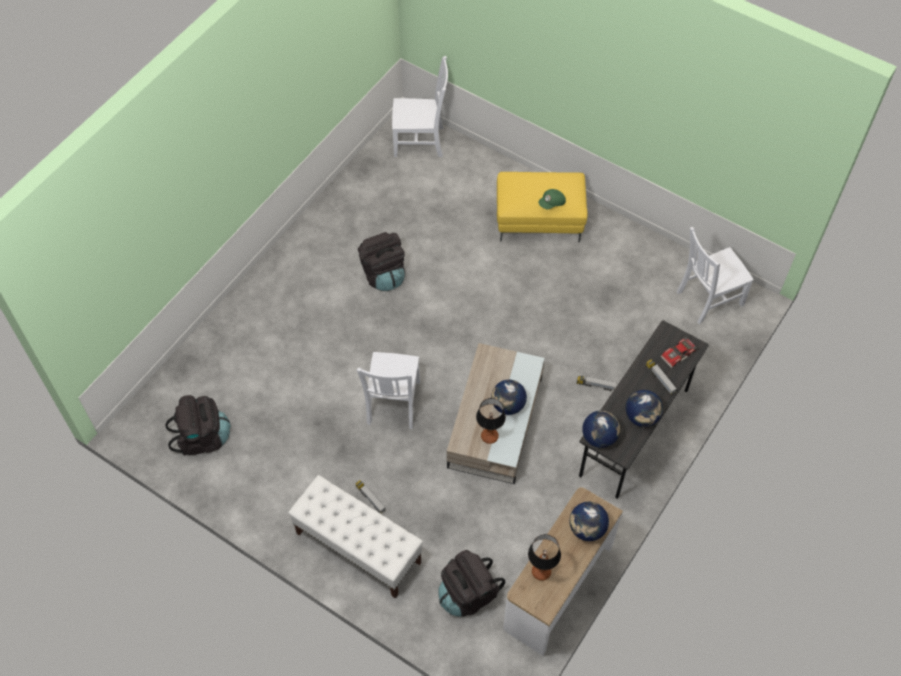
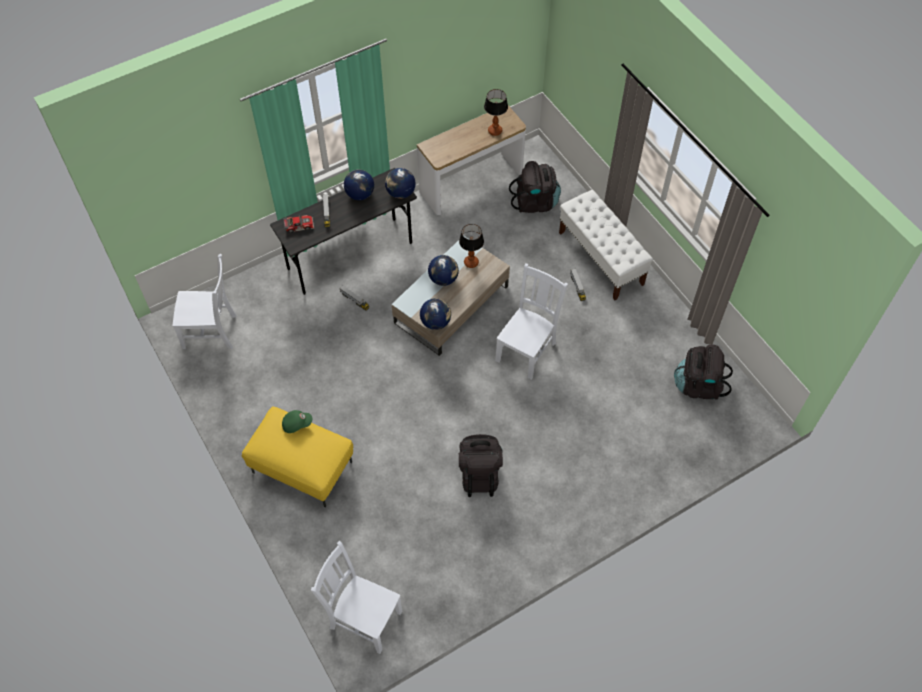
camera: 155 degrees left, 0 degrees up
globe [569,502,609,541] -> globe moved to [420,298,451,330]

